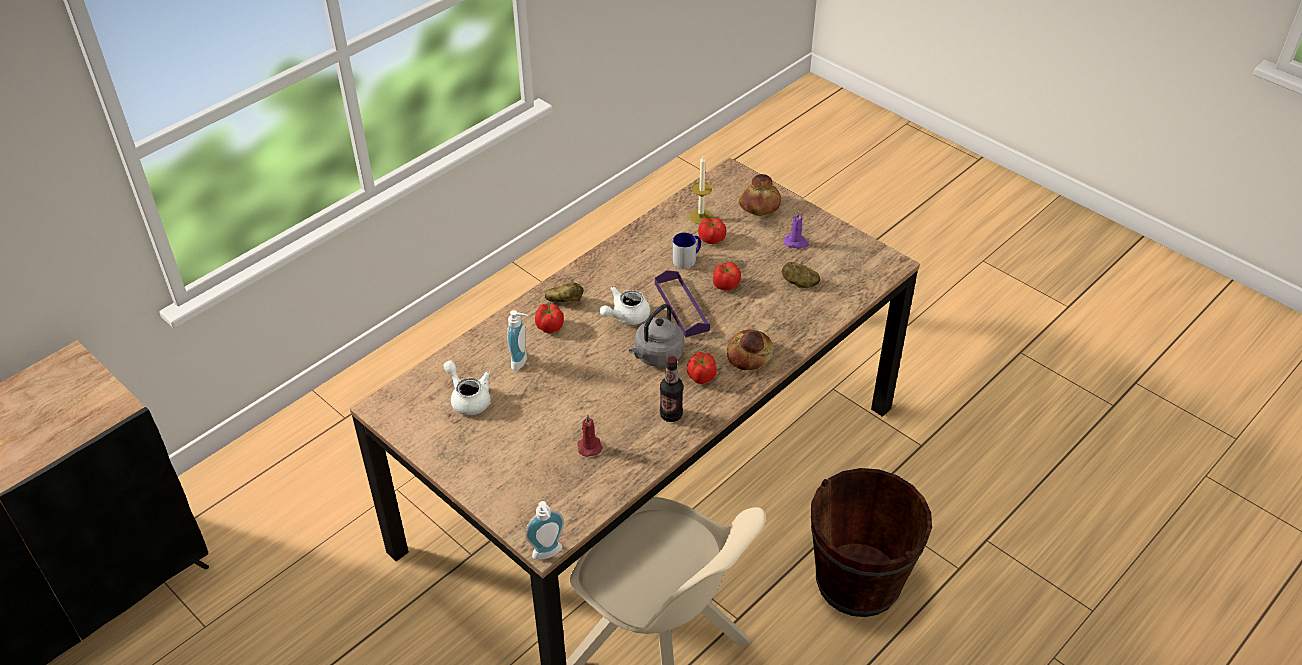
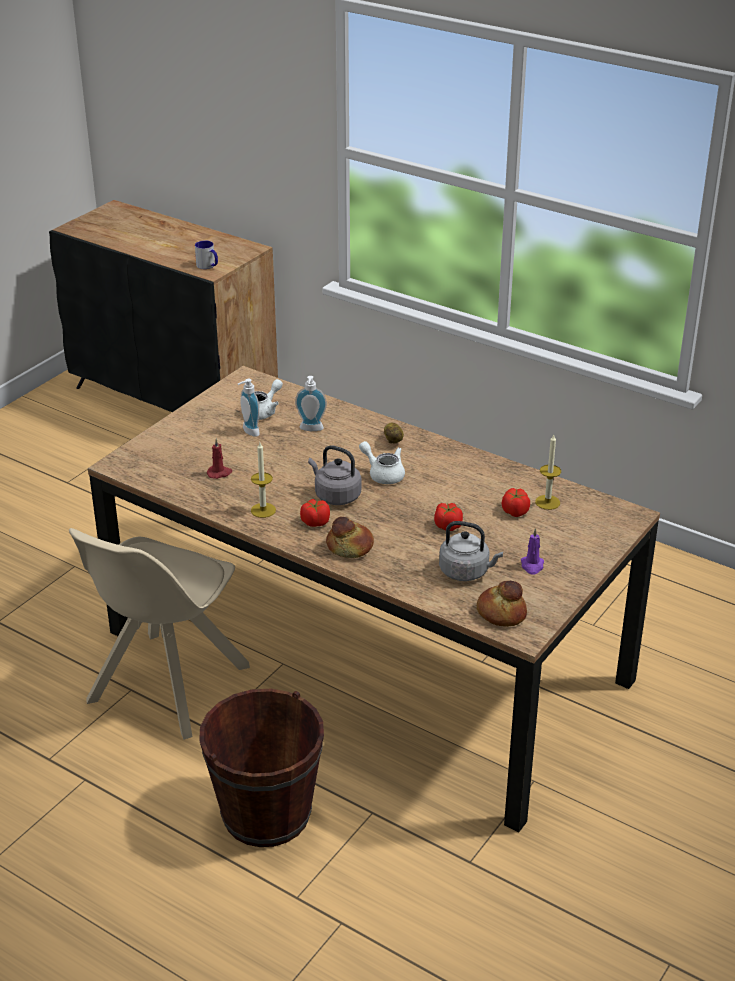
camera: 80 degrees right, 10 degrees down
soap dispenser [525,501,564,560] -> soap dispenser moved to [238,379,260,437]
tomato [535,304,564,333] -> none
purple tray [655,270,710,337] -> none
bottle [660,356,683,422] -> candle [251,442,276,518]
mug [673,232,701,269] -> mug moved to [195,240,218,269]
bread [739,174,781,216] -> bread moved to [477,581,527,627]
potato [782,262,820,288] -> grey kettle [439,521,503,581]

